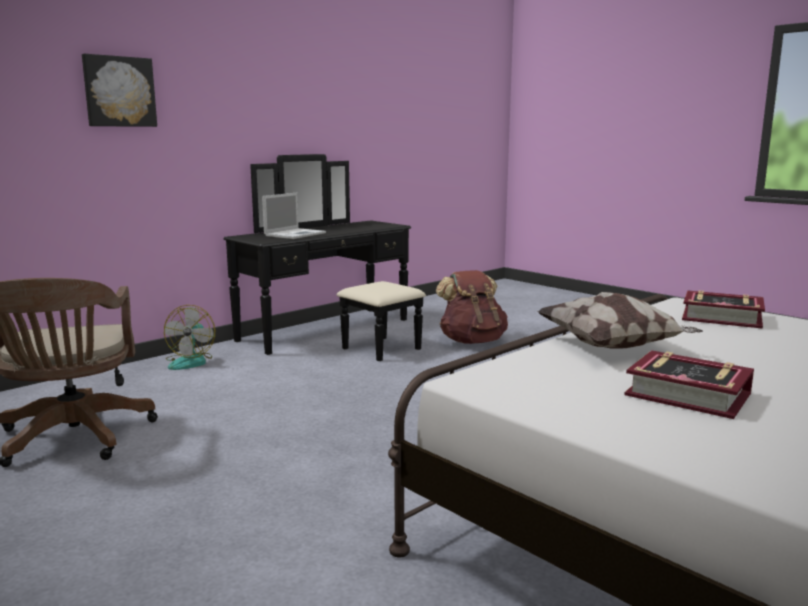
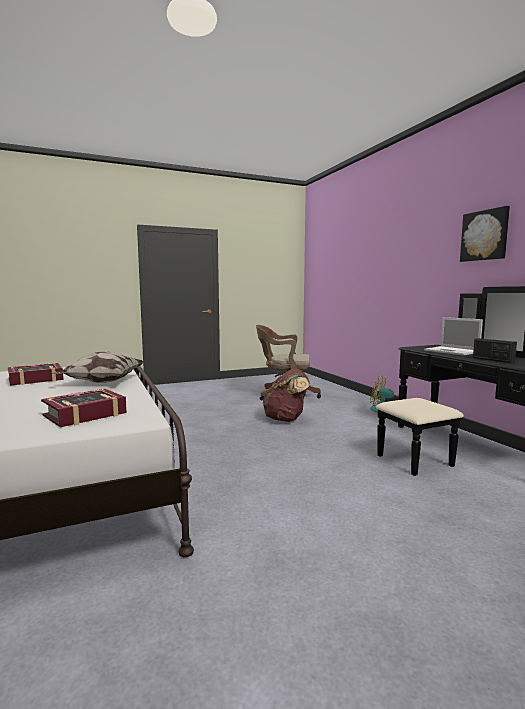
camera: 110 degrees right, 5 degrees down
picture [82,54,157,127] -> picture moved to [460,206,510,262]
brown backpack [436,270,508,344] -> brown backpack moved to [263,369,310,422]
none -> radio [473,338,517,363]

